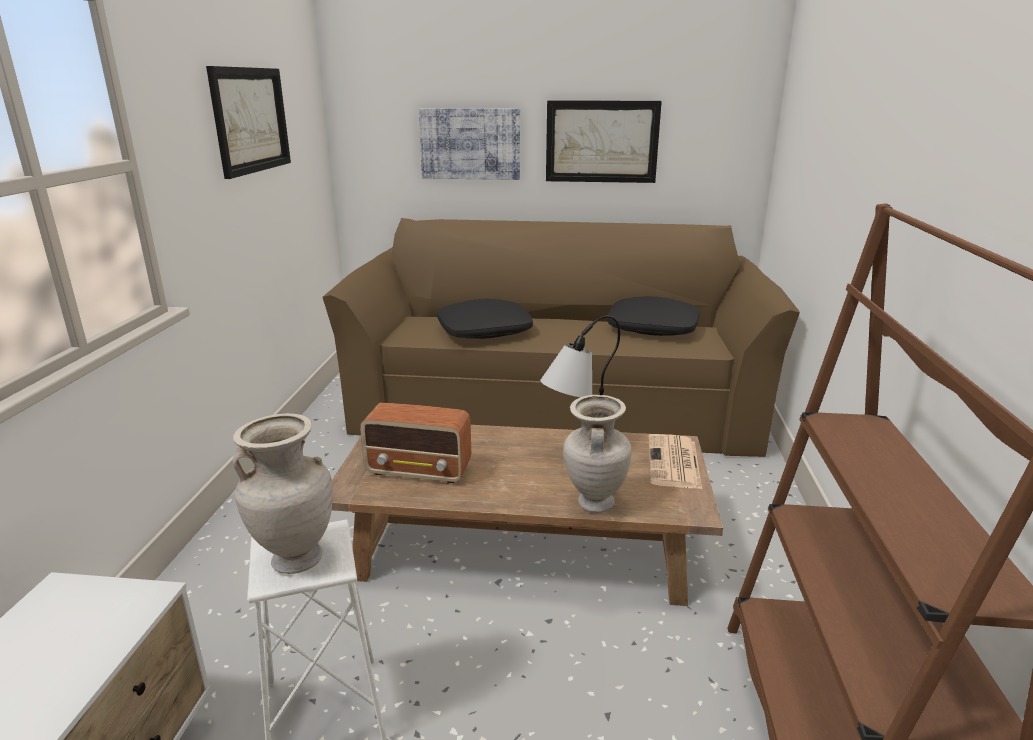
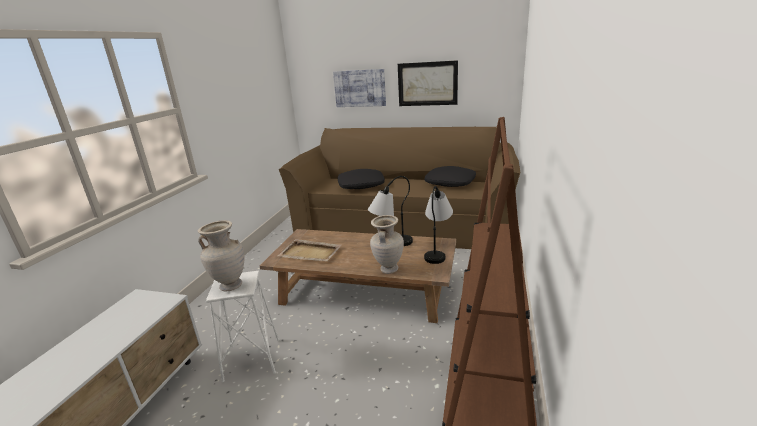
camera: 10 degrees right, 0 degrees up
picture [206,66,291,179] -> none
radio [360,403,471,483] -> beige tray [277,239,342,261]
newspaper [649,434,702,489] -> table lamp [424,186,453,264]

